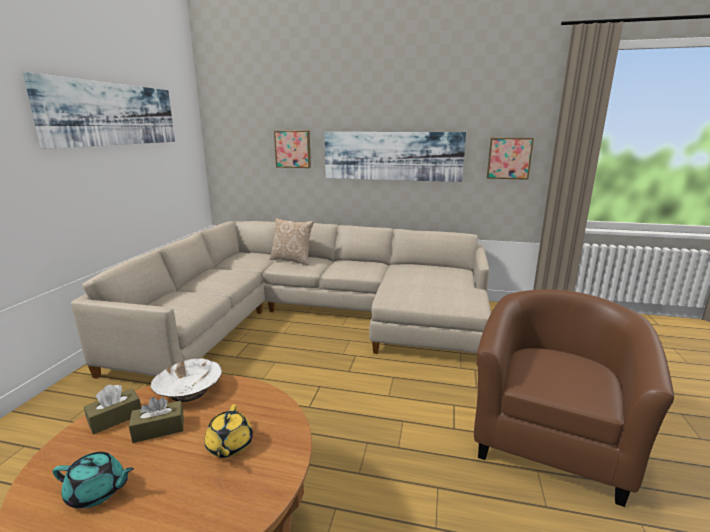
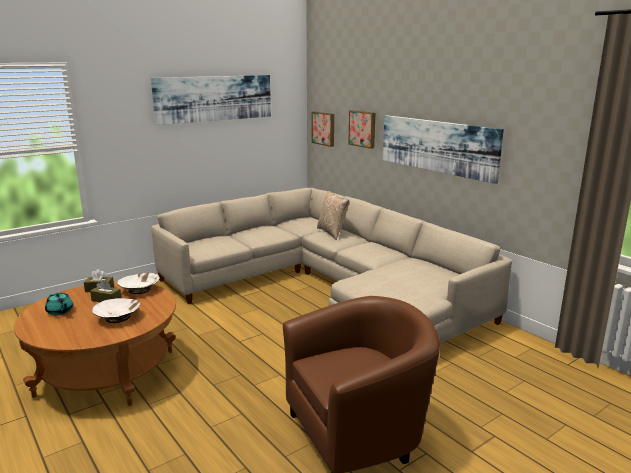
camera: 40 degrees right, 0 degrees up
yellow teapot [205,404,253,458] -> white bowl [92,298,140,323]
picture [487,138,534,180] -> picture moved to [312,112,334,147]

